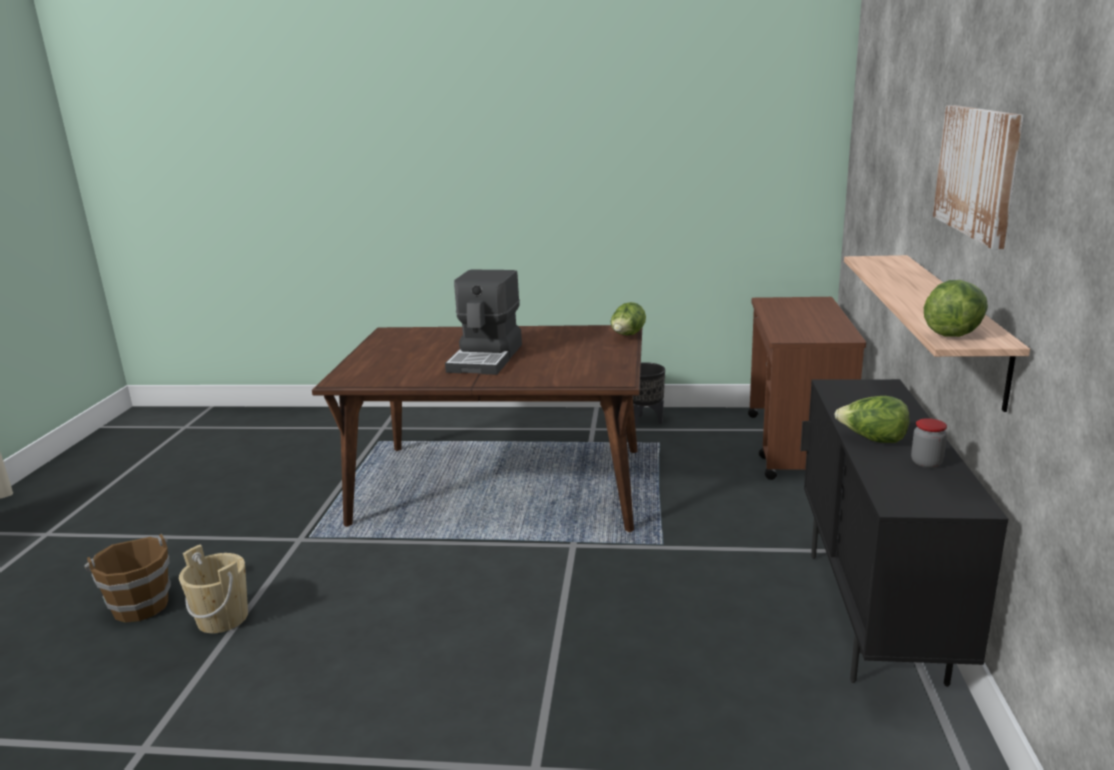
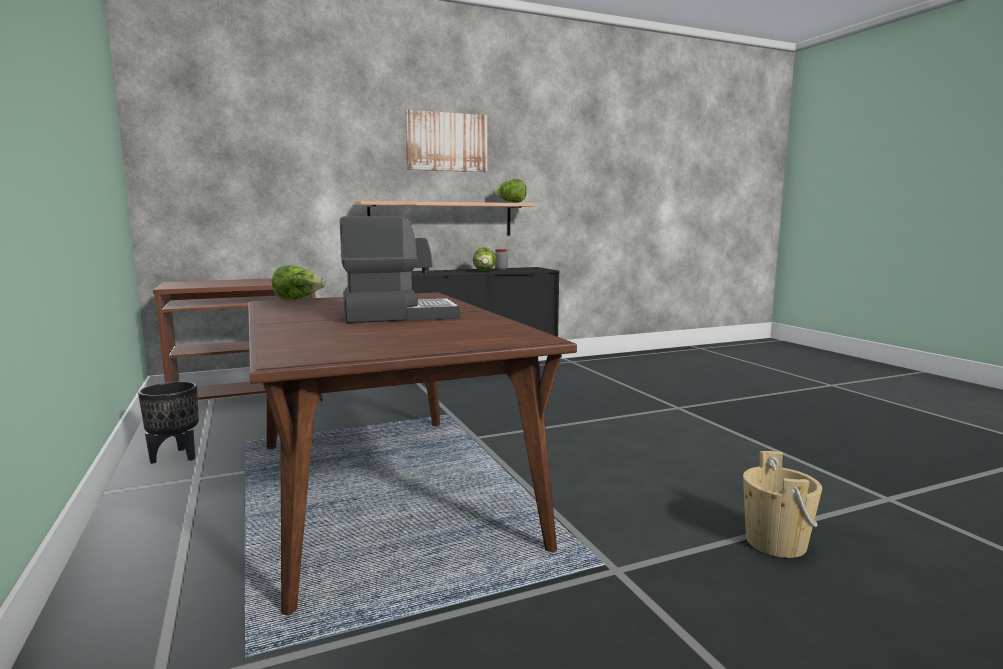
camera: 120 degrees left, 10 degrees down
brown bucket [84,534,171,623] -> none

